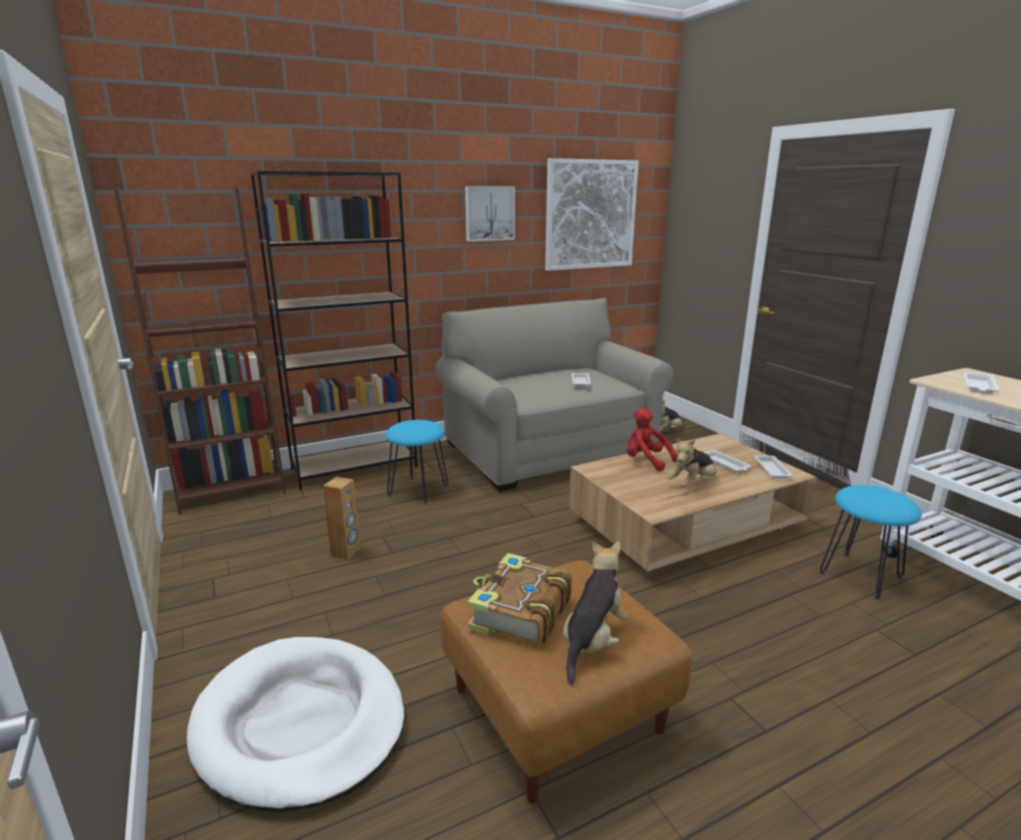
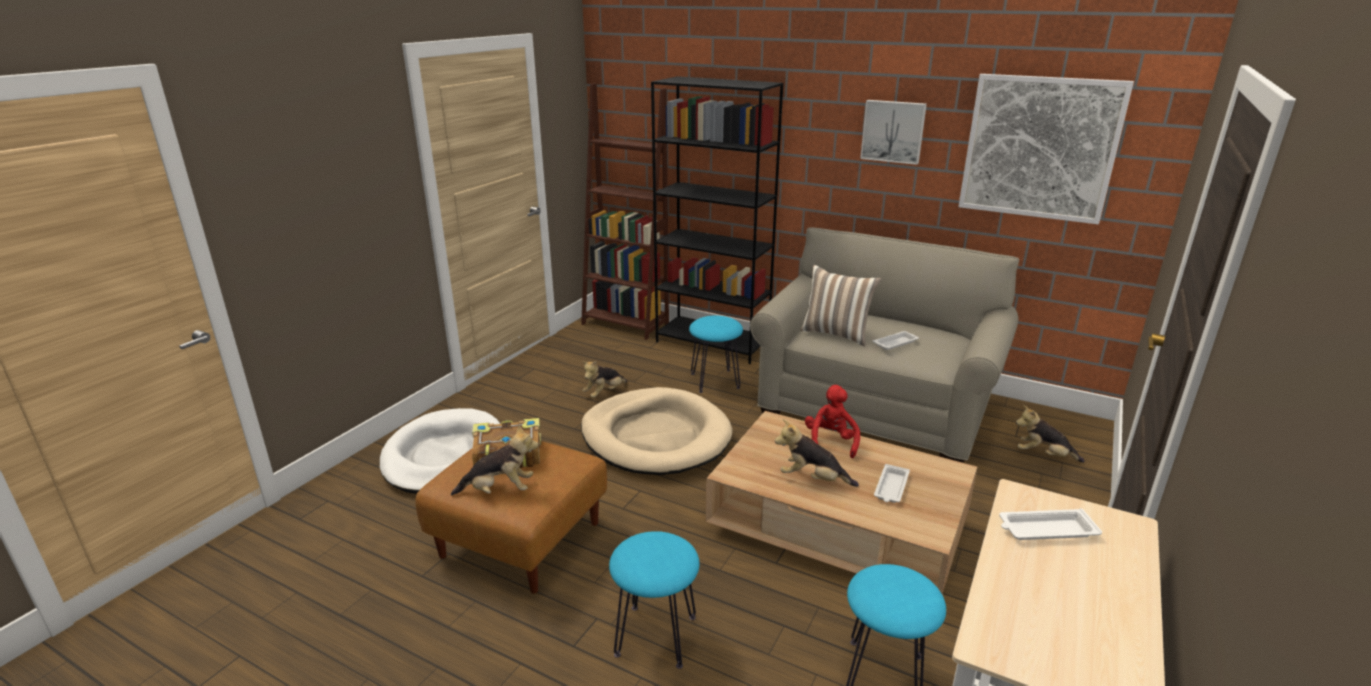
camera: 55 degrees right, 5 degrees up
beige bookcase [251,171,418,490] -> black bookcase [651,76,783,364]
brown speaker [323,477,360,559] -> plush toy [582,361,627,398]
white tray [754,455,794,479] -> none
none -> beige dog bed [581,387,732,475]
none -> turquoise stool [609,531,700,669]
none -> pillow [801,265,881,346]

